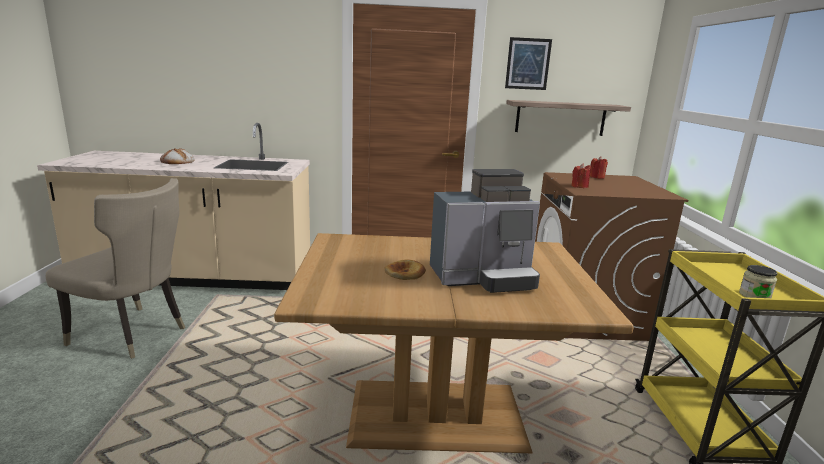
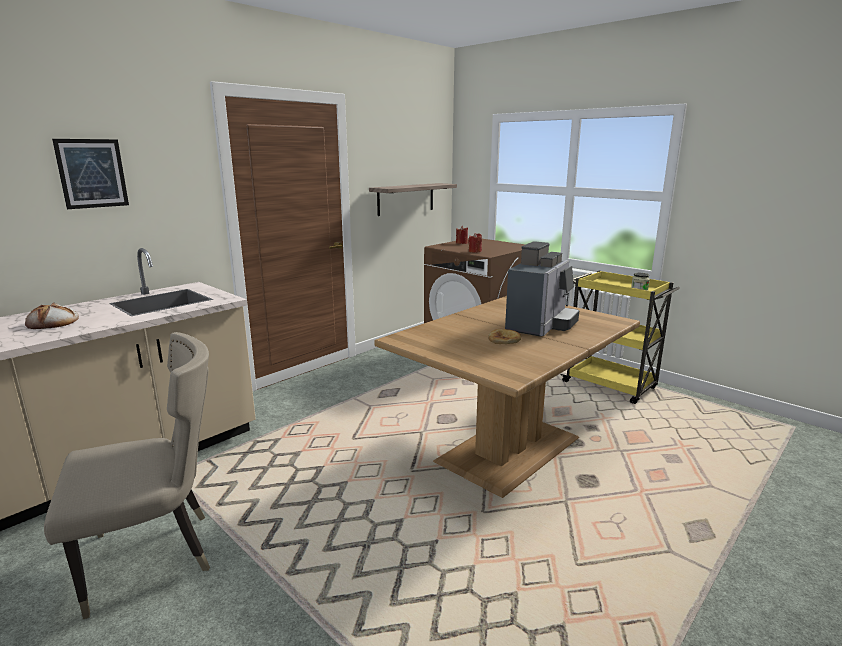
camera: 45 degrees left, 0 degrees up
picture [505,37,552,90] -> picture moved to [52,139,129,209]

